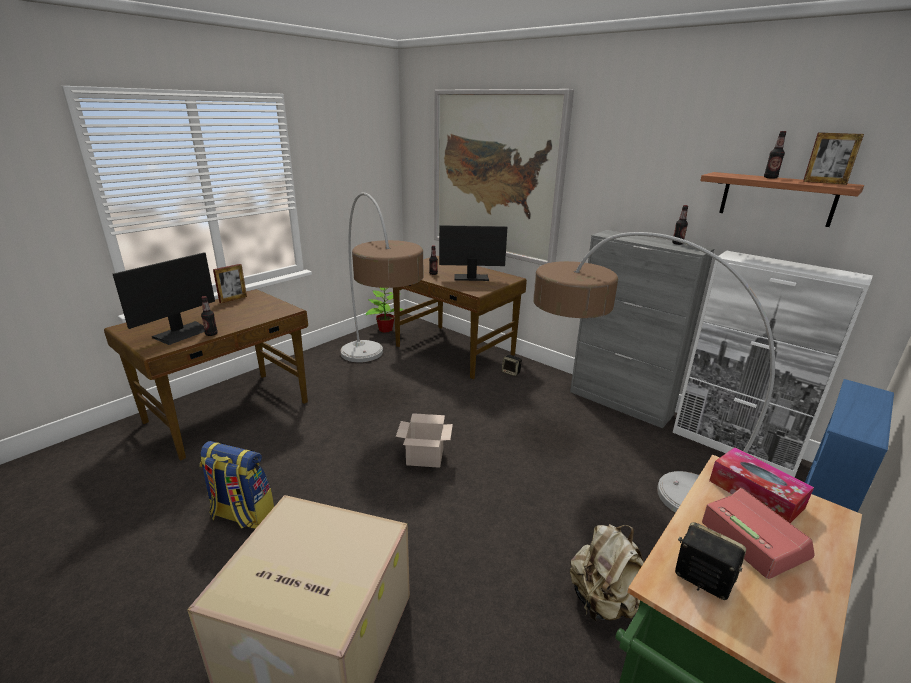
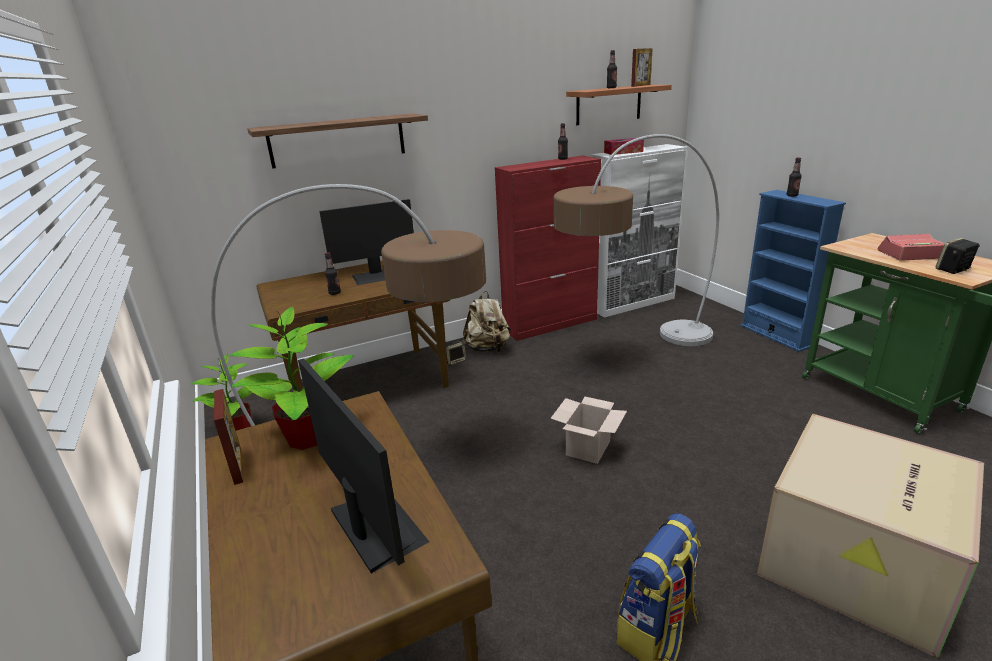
camera: 65 degrees left, 0 degrees up
bottle [201,296,218,336] -> bottle moved to [787,158,802,197]
picture [434,89,574,265] -> shelf [247,113,428,169]
monitor [439,225,507,281] -> monitor turned 135 degrees counterclockwise [319,199,414,285]
grey cabinet [570,230,715,428] -> red cabinet [495,156,601,341]
beige backpack [570,524,644,622] -> beige backpack moved to [462,291,511,352]
tissue box [709,447,814,523] -> tissue box moved to [604,138,644,155]
none -> potted plant [229,306,354,450]

